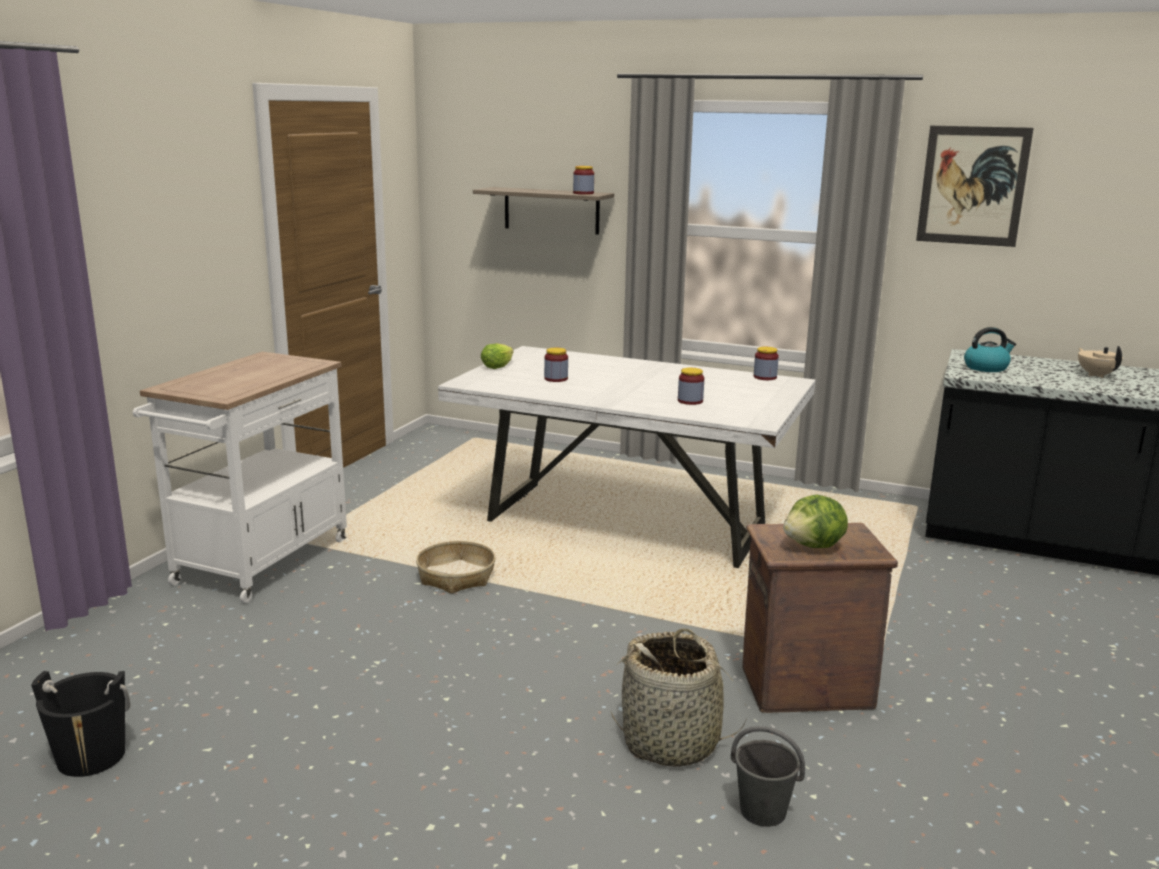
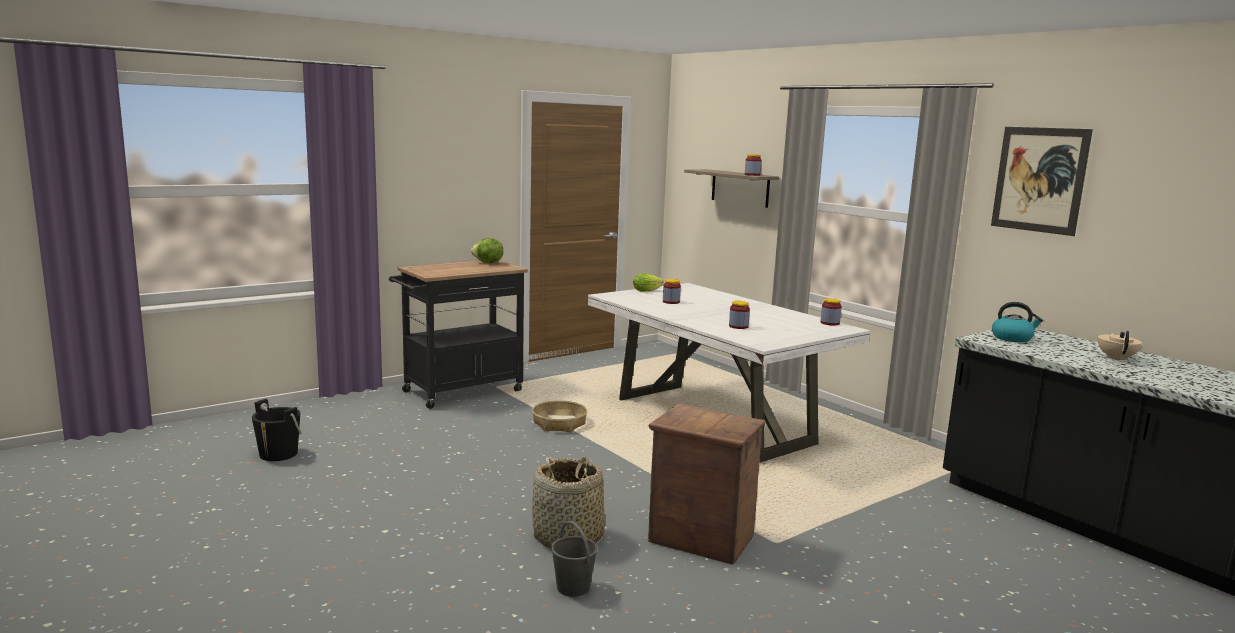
camera: 30 degrees right, 5 degrees down
white cart [133,352,347,603] -> black cart [389,260,528,409]
lettuce [783,495,848,548] -> lettuce moved to [471,238,503,263]

